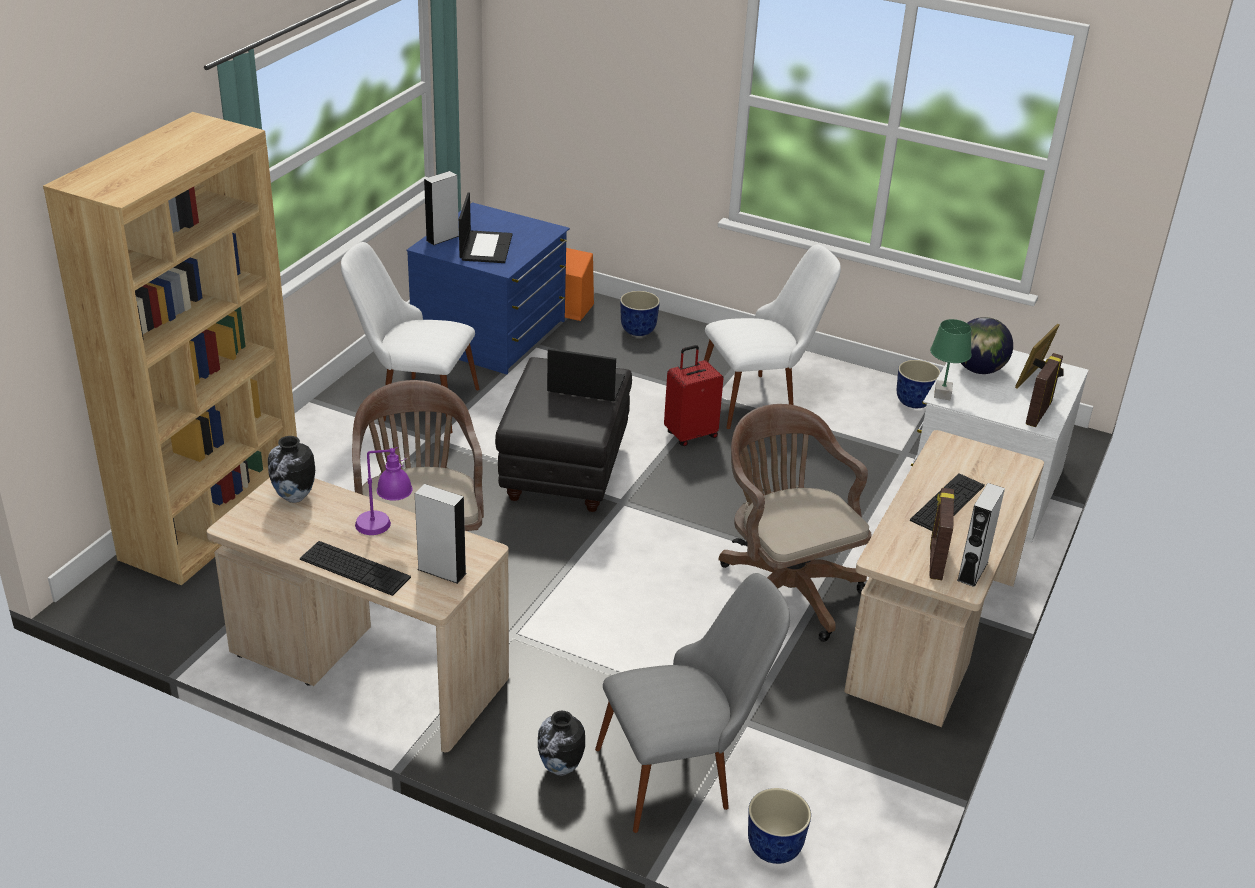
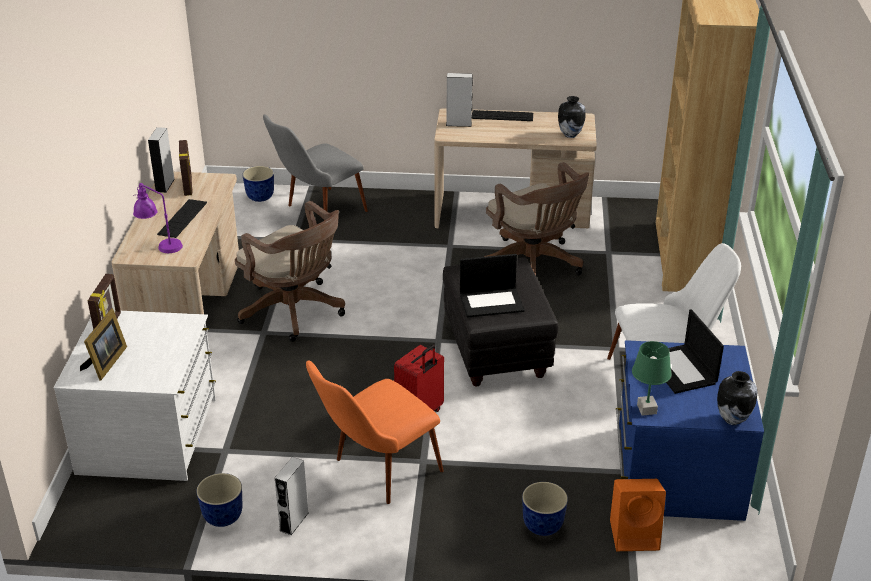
camera: 160 degrees right, 0 degrees up
purple table lamp [355,447,413,535] -> purple table lamp moved to [133,183,183,253]
grey speaker [424,171,459,245] -> grey speaker moved to [275,457,309,535]
vase [538,711,585,776] -> vase moved to [717,371,758,425]
white chair [704,244,841,429] -> orange chair [306,361,444,504]
green table lamp [930,319,972,400] -> green table lamp moved to [632,341,672,416]
globe [961,317,1013,374] -> none

